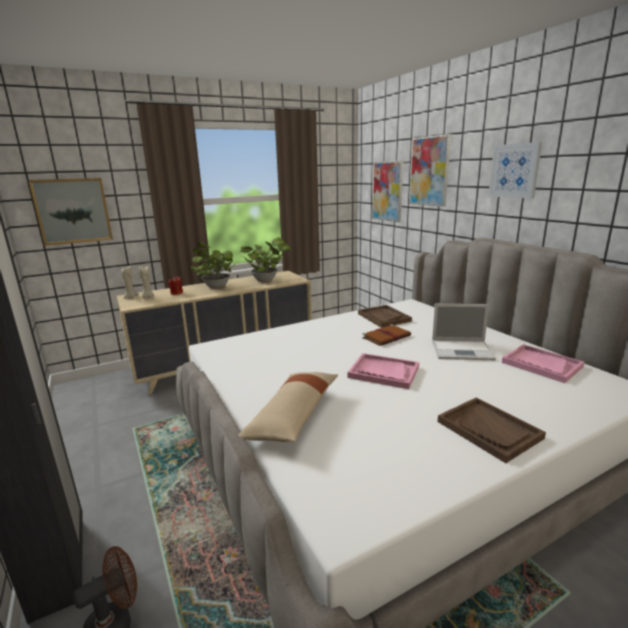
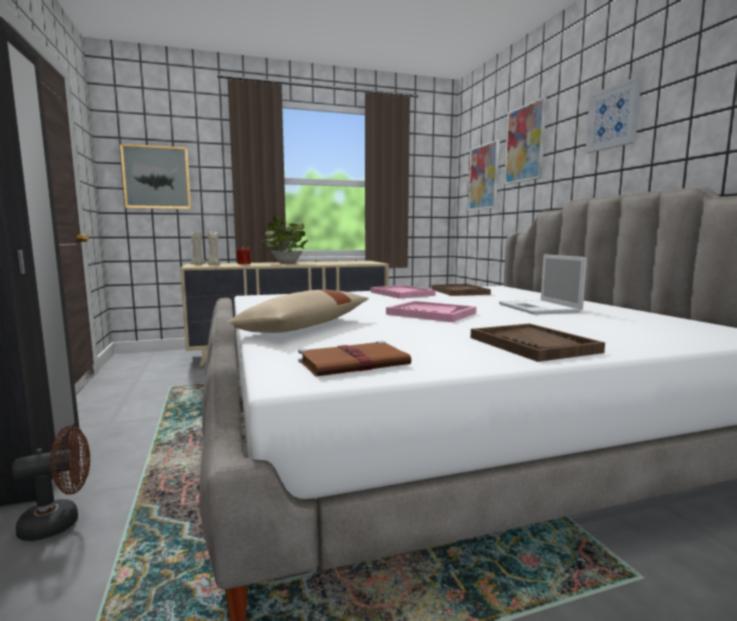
camera: 10 degrees right, 10 degrees down
potted plant [240,237,291,282] -> none
brown book [362,324,411,346] -> brown book moved to [298,341,411,376]
laptop [432,304,496,360] -> laptop turned 60 degrees clockwise [499,254,587,315]
pink tray [502,344,585,383] -> pink tray moved to [371,285,436,299]

